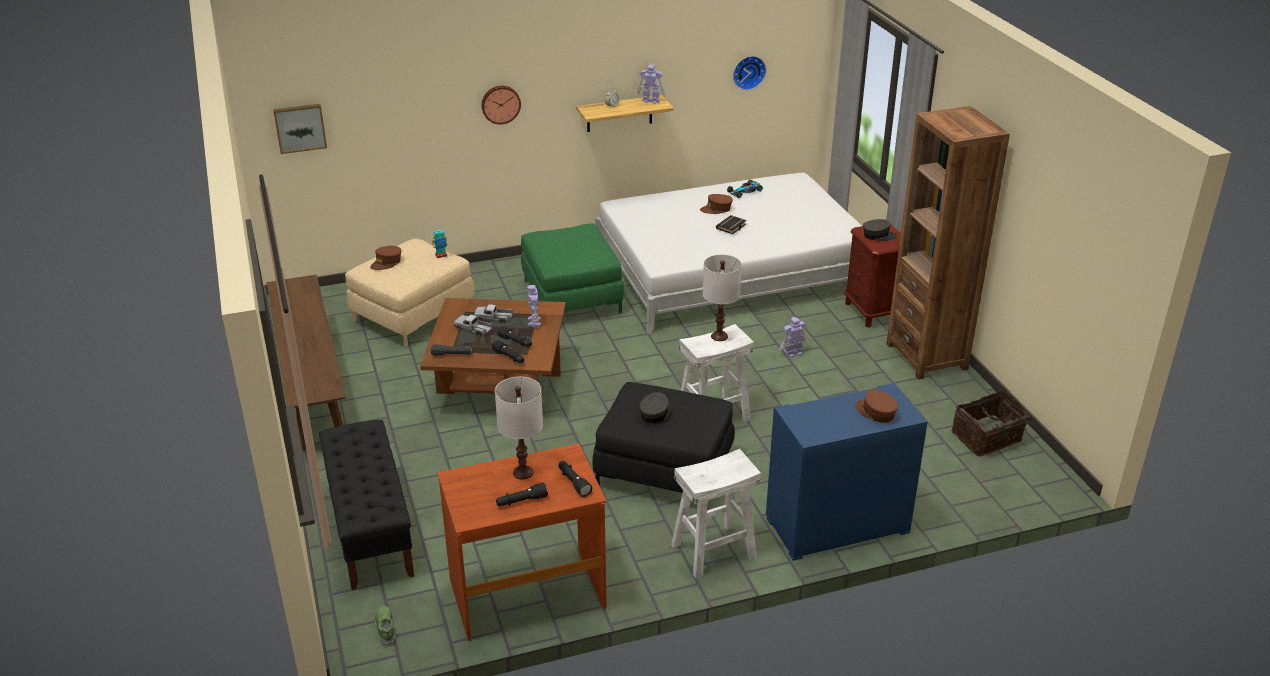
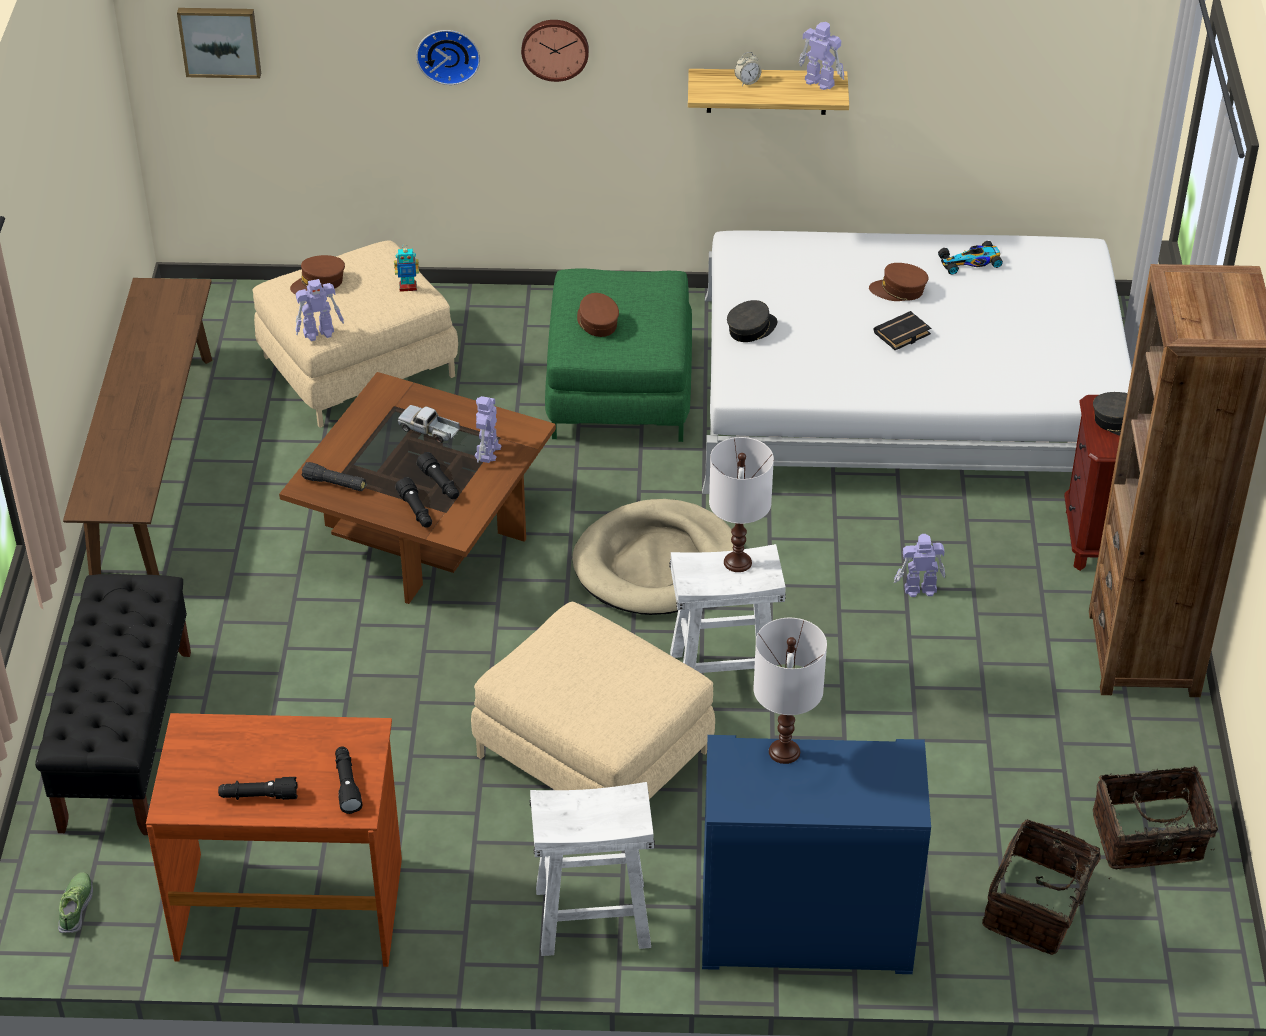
camera: 20 degrees right, 10 degrees up
toy truck [454,315,492,336] -> none
white table lamp [495,377,543,479] -> white table lamp moved to [753,618,827,764]
black ottoman [592,382,735,493] -> beige ottoman [471,602,715,799]
grey cap [640,392,671,424] -> grey cap moved to [727,300,777,342]
wall clock [733,56,766,90] -> wall clock moved to [416,30,480,85]
brown cap [855,390,898,423] -> brown cap moved to [577,293,619,337]
none -> toy robot [295,279,344,341]
none -> beige dog bed [572,499,733,615]
none -> basket [982,819,1118,955]

